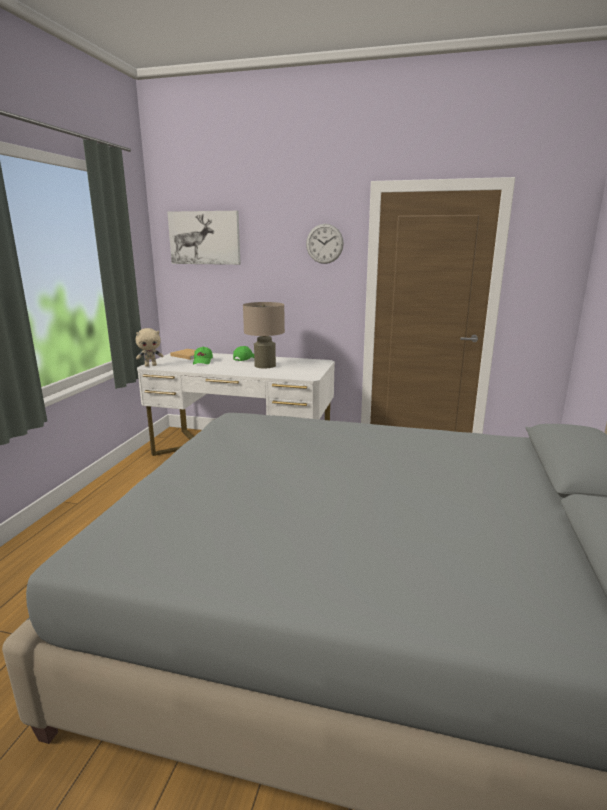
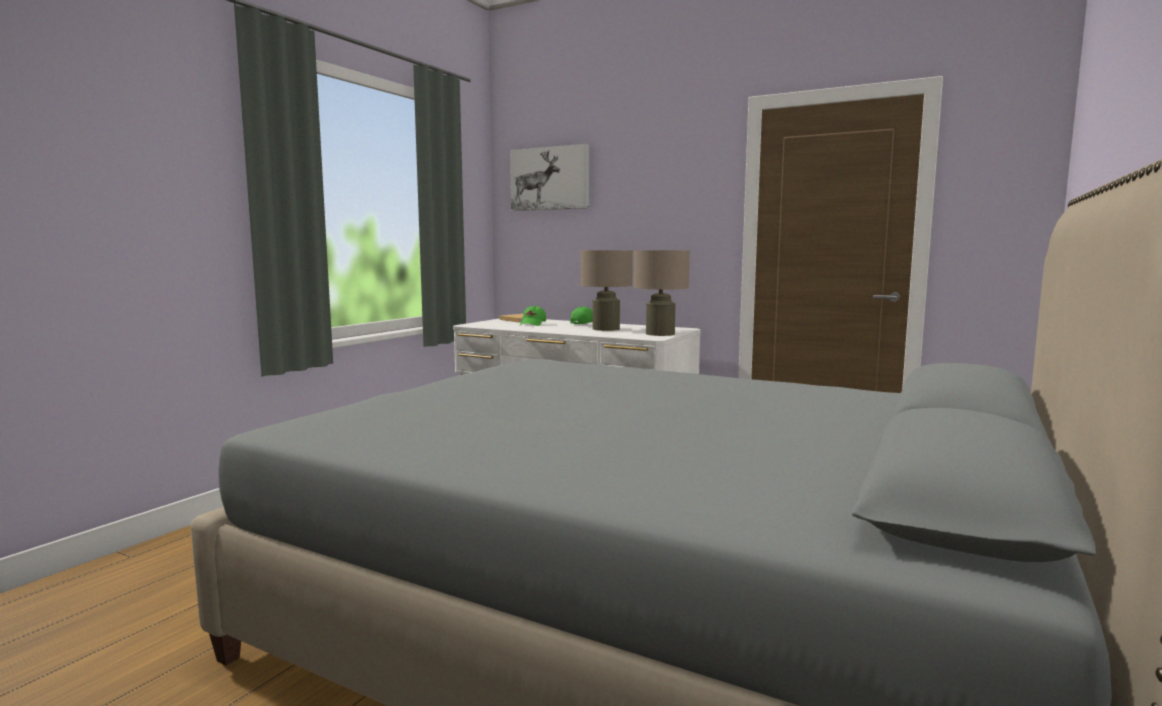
camera: 15 degrees right, 10 degrees down
beige plush toy [135,328,164,367] -> none
wall clock [306,224,344,264] -> none
none -> beige table lamp [634,250,690,336]

